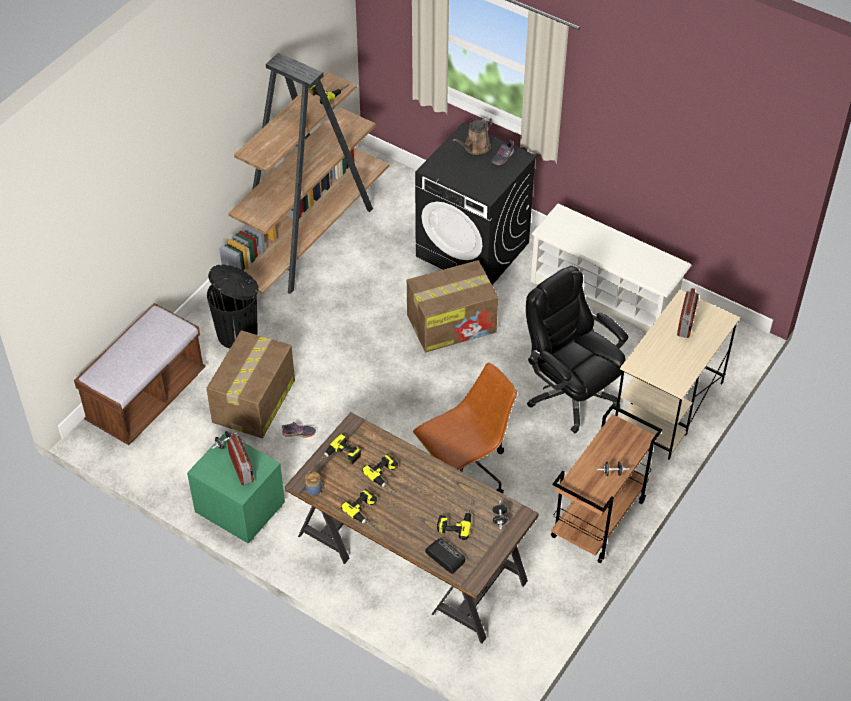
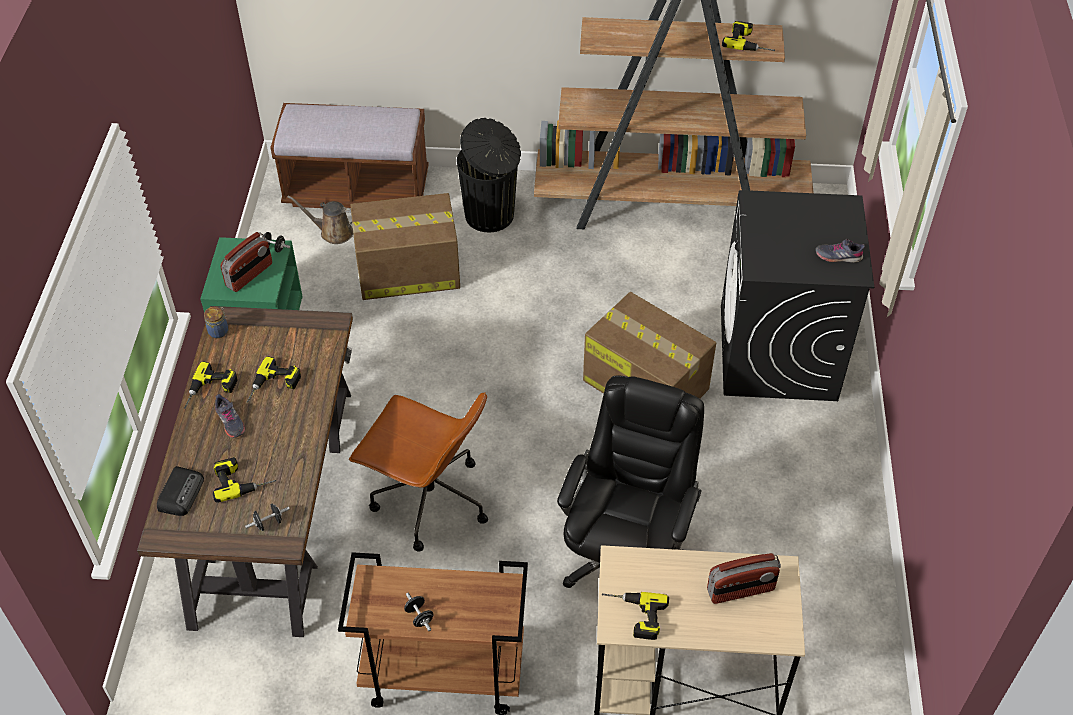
camera: 60 degrees right, 0 degrees up
grey shoe [282,422,316,438] -> grey shoe moved to [215,394,245,438]
power drill [316,434,361,465] -> power drill moved to [601,592,669,640]
brown watering can [453,117,492,155] -> brown watering can moved to [287,195,353,244]
white shoe rack [531,204,692,335] -> none

